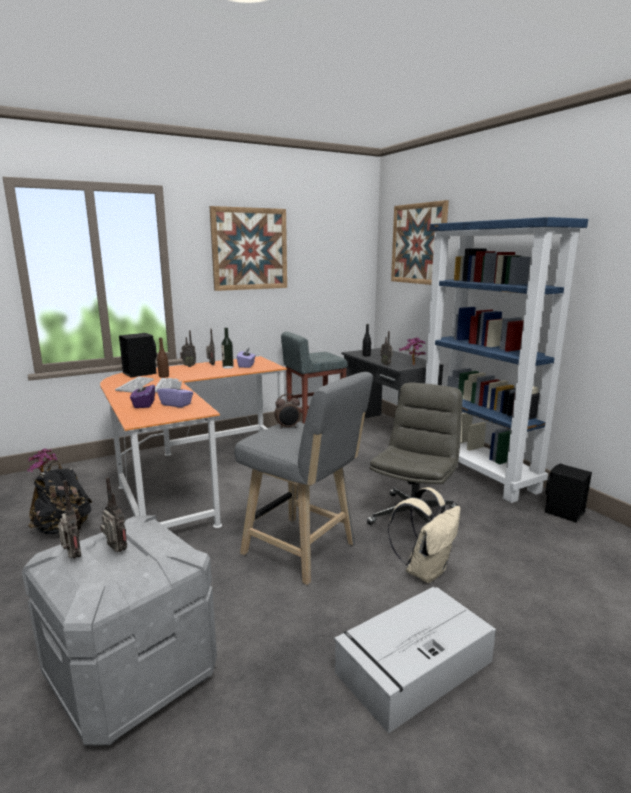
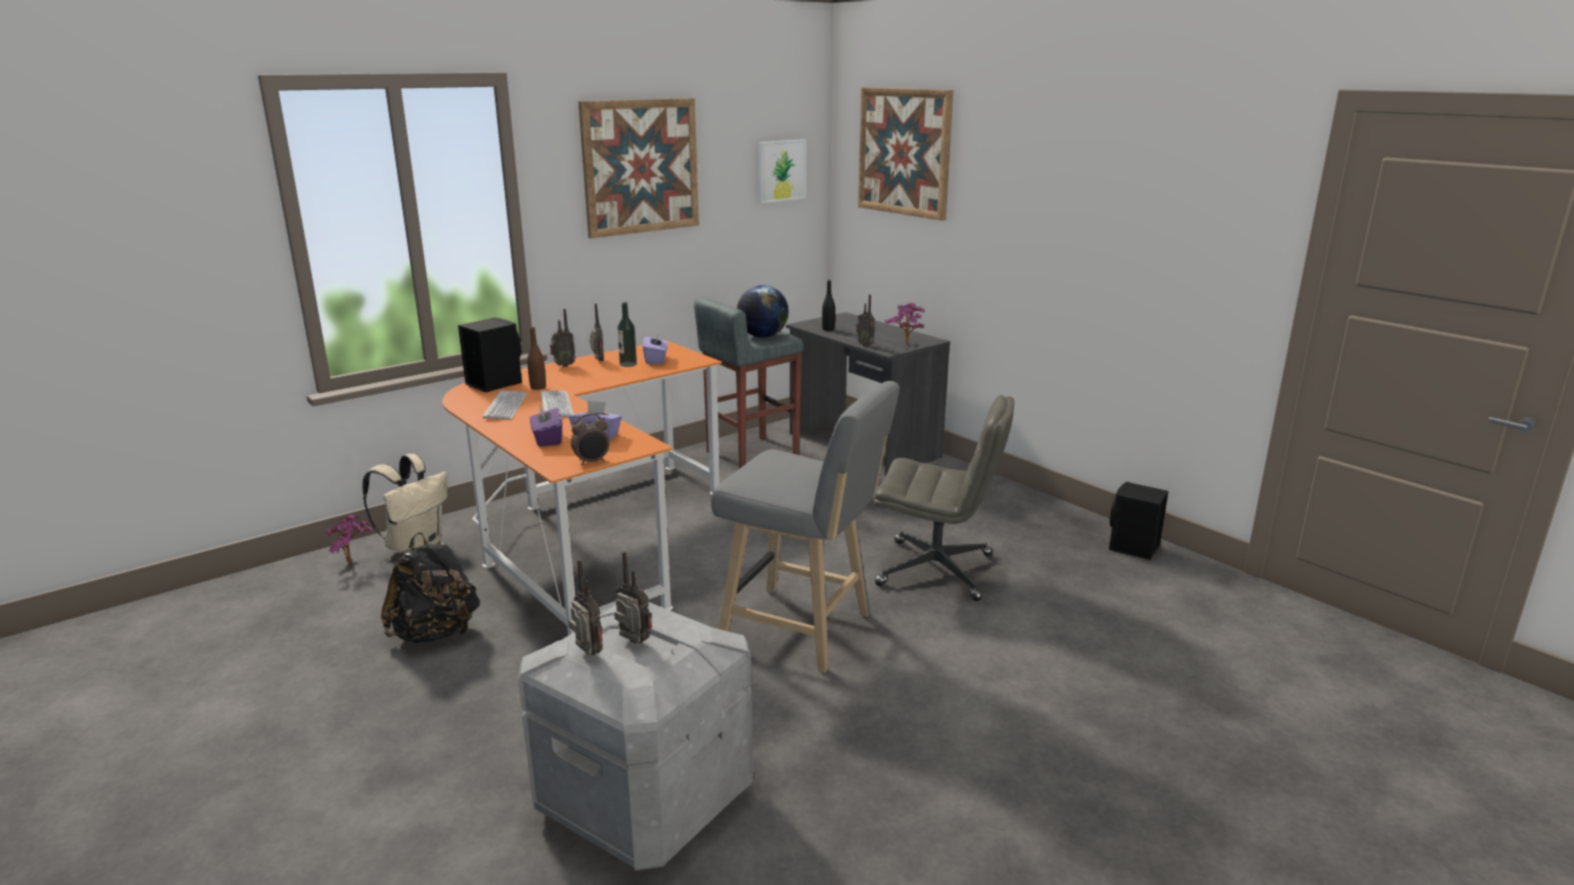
camera: 10 degrees left, 5 degrees up
alarm clock [274,394,300,429] -> alarm clock moved to [571,413,610,465]
grey storage box [334,587,496,734] -> none
grey office chair [367,383,463,525] -> grey office chair turned 90 degrees clockwise [874,395,1014,601]
beige backpack [388,487,461,583] -> beige backpack moved to [362,454,448,553]
blue bookcase [425,217,588,503] -> none
none -> globe [737,285,789,338]
none -> picture [758,139,806,203]

